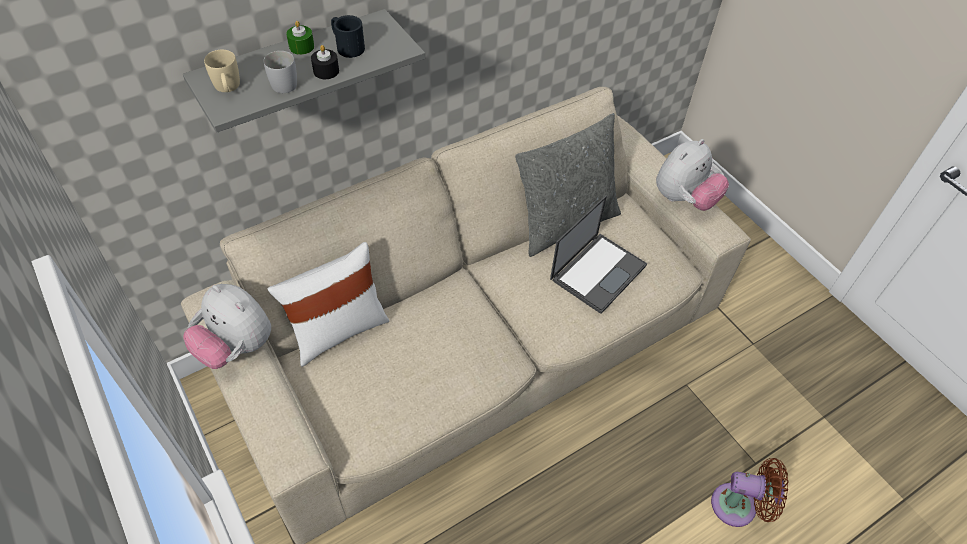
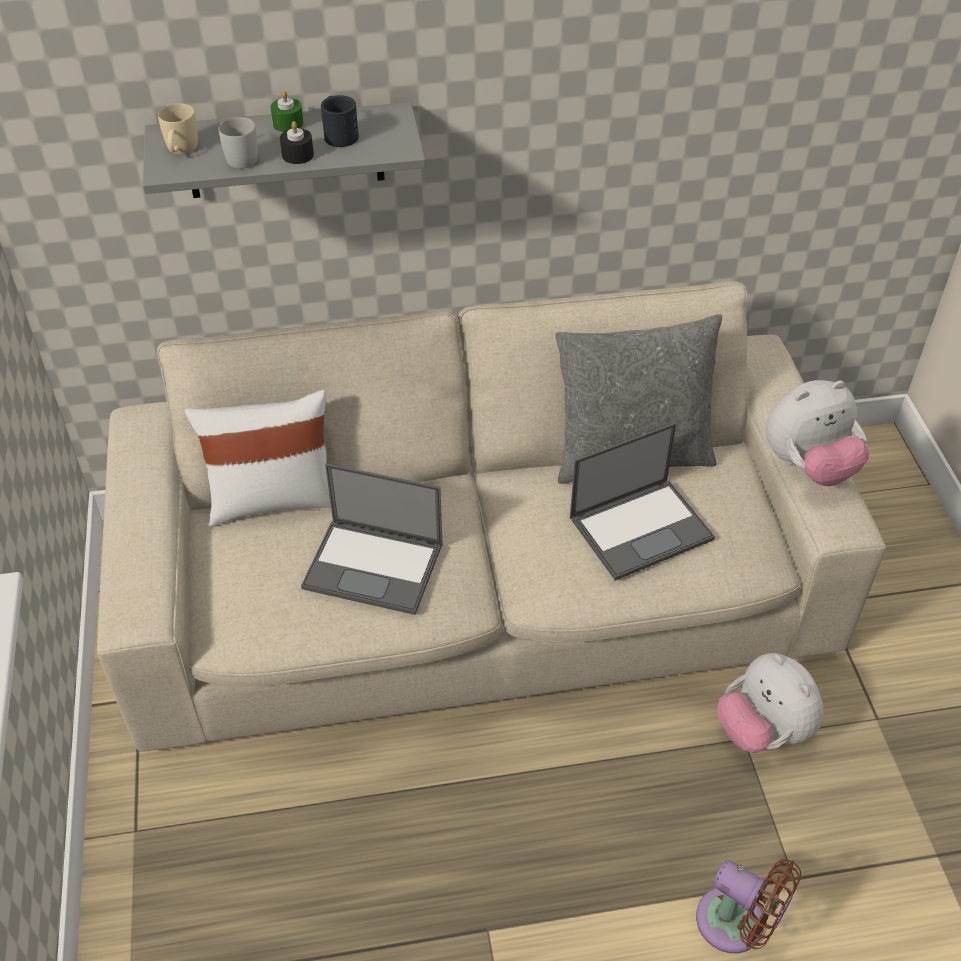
camera: 25 degrees right, 5 degrees down
plush toy [183,284,271,369] -> plush toy moved to [717,653,824,753]
none -> laptop [301,463,443,615]

